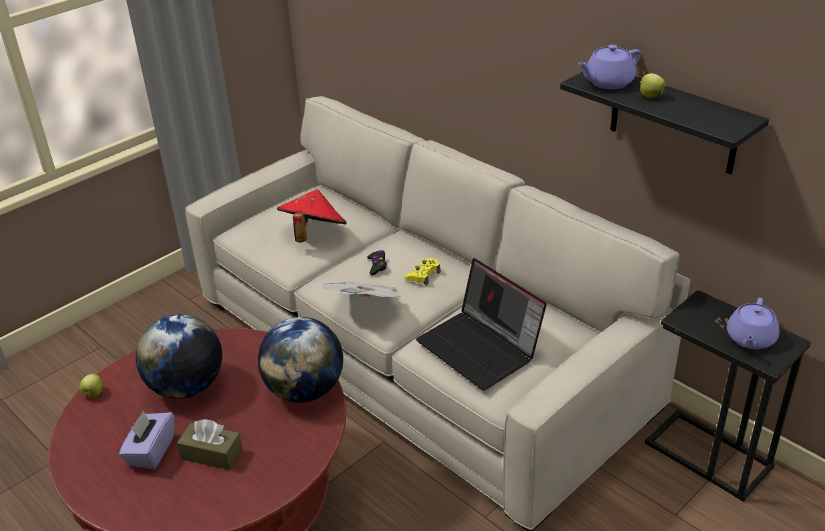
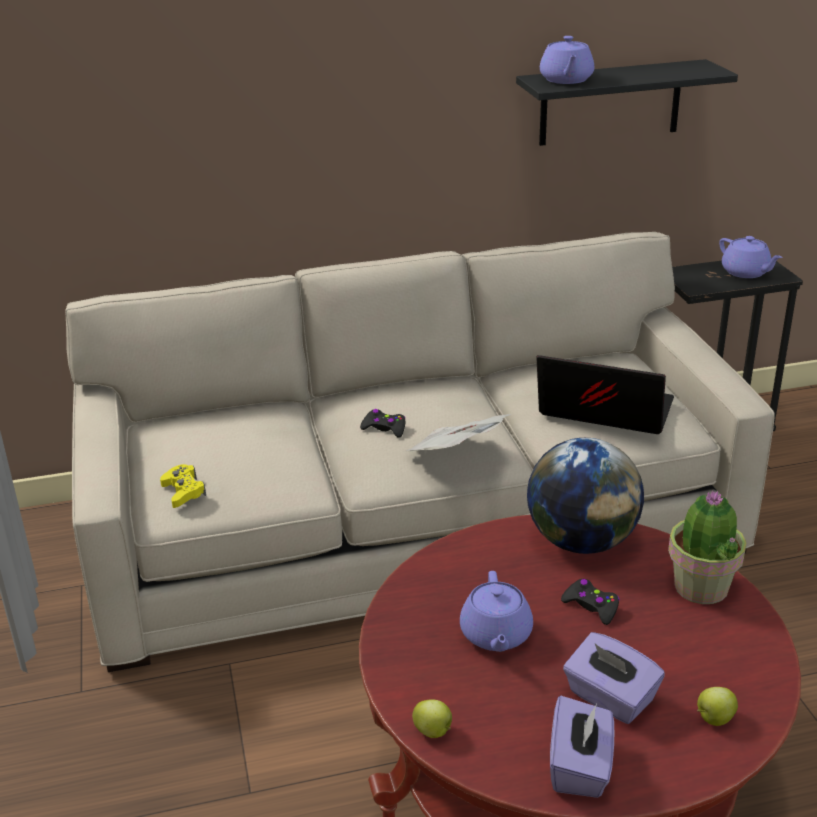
camera: 60 degrees left, 5 degrees down
globe [136,314,222,399] -> purple teapot [460,571,533,652]
brown tissue box [177,419,243,470] -> none
red hat [277,189,347,243] -> none
yellow game controller [405,258,440,286] -> yellow game controller moved to [160,464,207,508]
laptop [416,258,547,391] -> laptop turned 150 degrees counterclockwise [536,355,674,434]
apple [640,73,666,98] -> apple moved to [697,687,738,726]
none -> purple tissue box [550,696,614,798]
none -> black game controller [561,579,620,625]
none -> potted plant [668,490,747,604]

